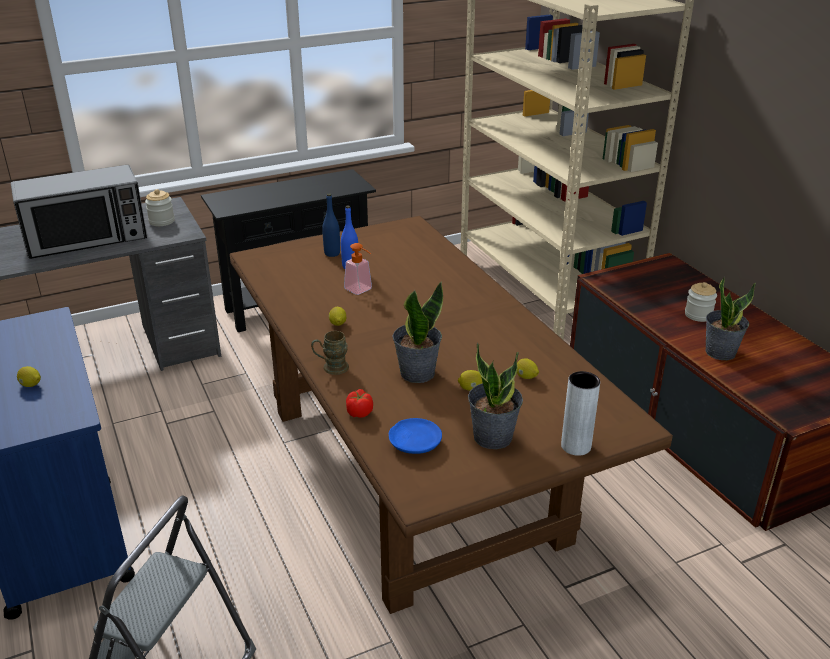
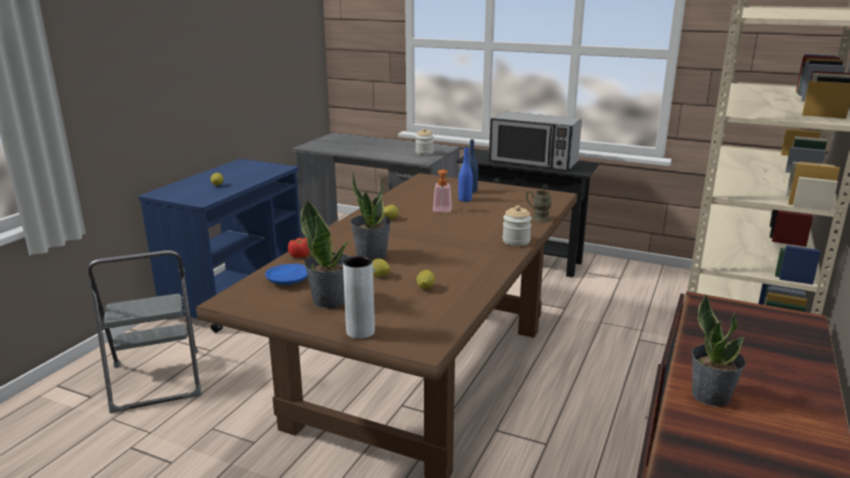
camera: 50 degrees right, 10 degrees down
microwave [11,165,147,259] -> microwave moved to [489,111,582,170]
brown mug [311,331,349,375] -> brown mug moved to [526,191,552,222]
jar [685,282,717,322] -> jar moved to [502,205,532,246]

